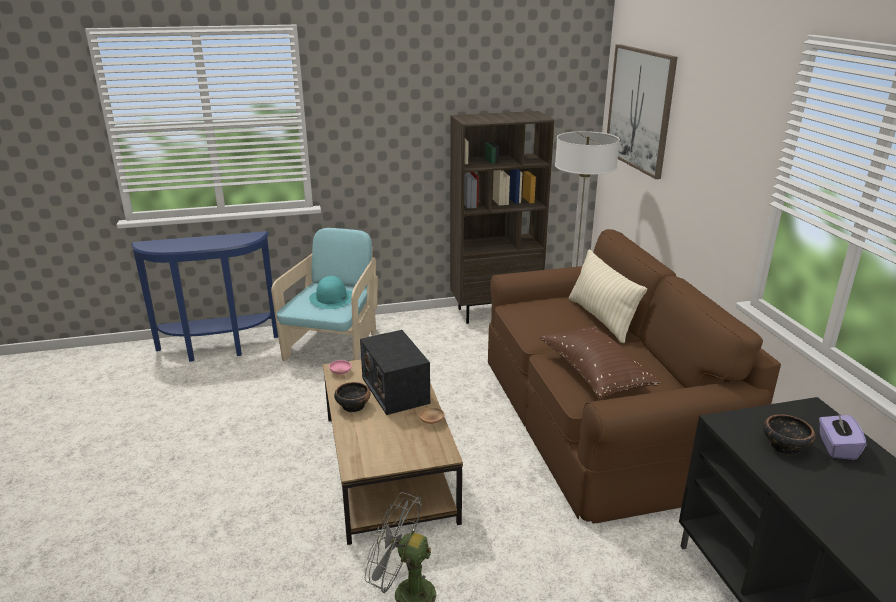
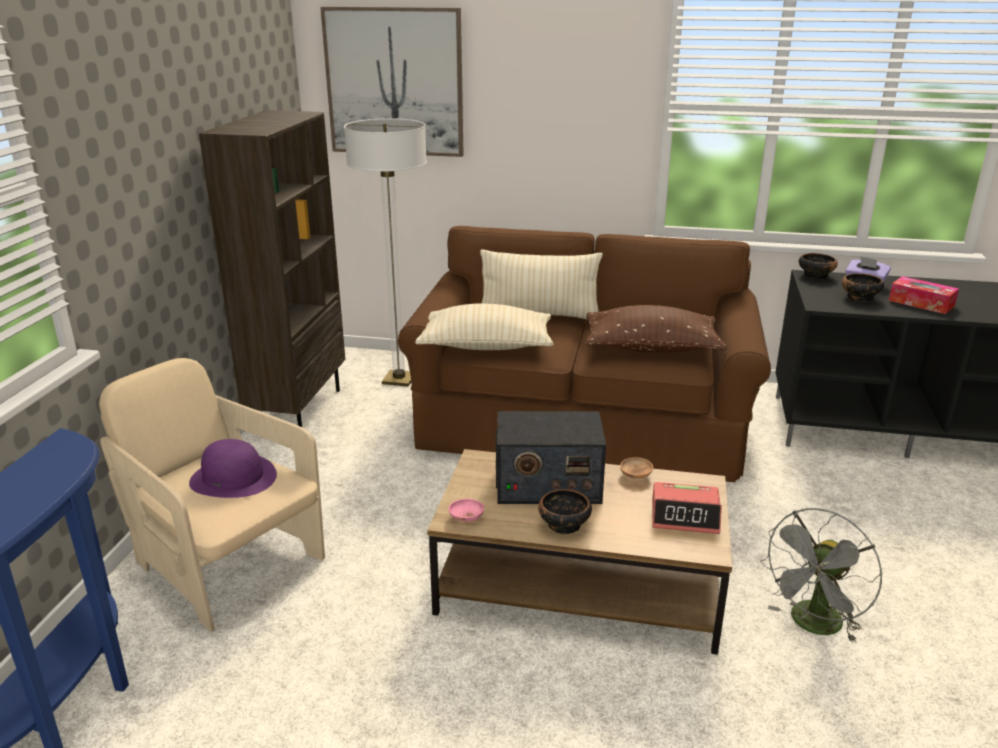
camera: 65 degrees left, 0 degrees up
turquoise armchair [271,228,378,361] -> beige armchair [99,358,325,632]
turquoise hat [309,276,352,309] -> purple hat [189,439,277,498]
none -> beige pillow [415,303,554,350]
none -> alarm clock [652,482,722,534]
none -> bowl [799,253,838,280]
none -> tissue box [889,276,959,314]

